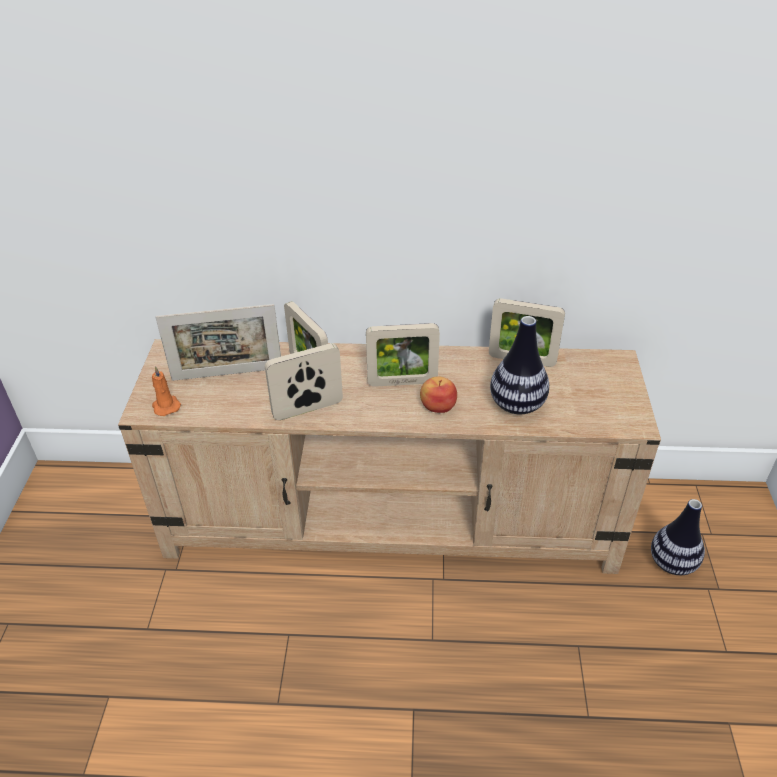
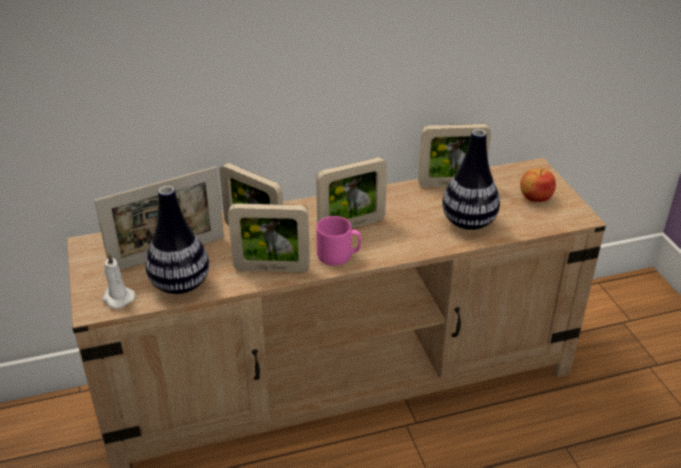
camera: 20 degrees left, 5 degrees down
orange candle [152,366,181,416] -> white candle [102,253,135,308]
picture frame [265,343,343,420] -> picture frame turned 135 degrees counterclockwise [228,204,310,272]
apple [420,376,457,413] -> apple moved to [520,168,556,202]
vase [651,499,705,575] -> vase moved to [145,186,209,294]
none -> pink mug [316,216,361,266]

